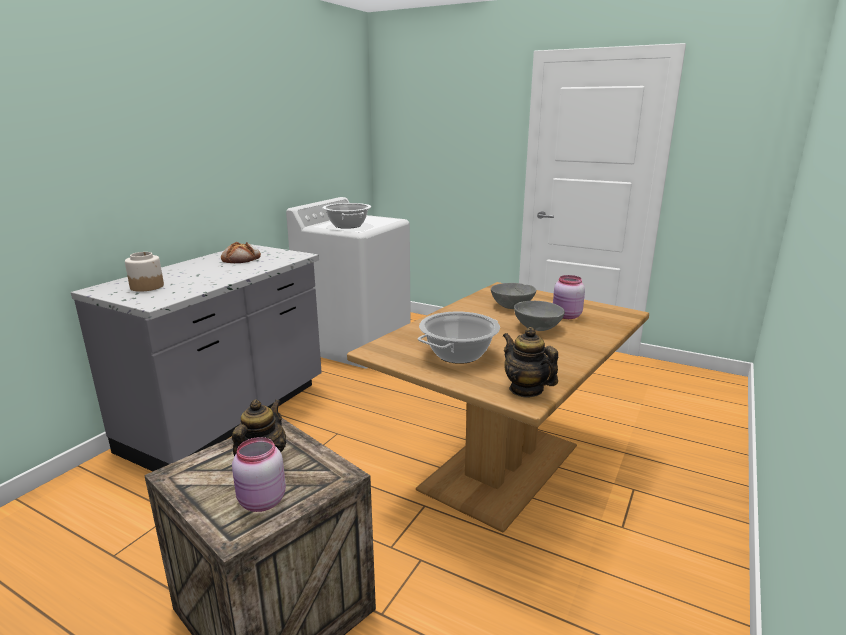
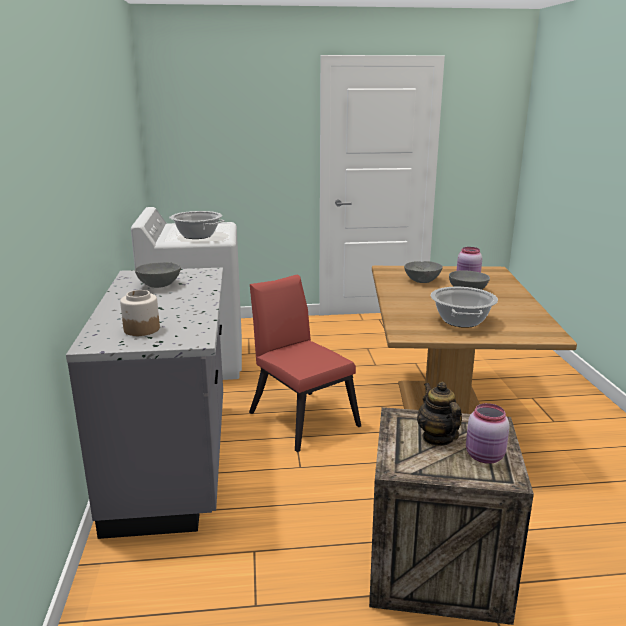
camera: 35 degrees left, 0 degrees up
bread [221,242,261,263] -> grey bowl [135,262,181,288]
teapot [503,327,558,397] -> none
none -> red chair [249,274,361,452]

